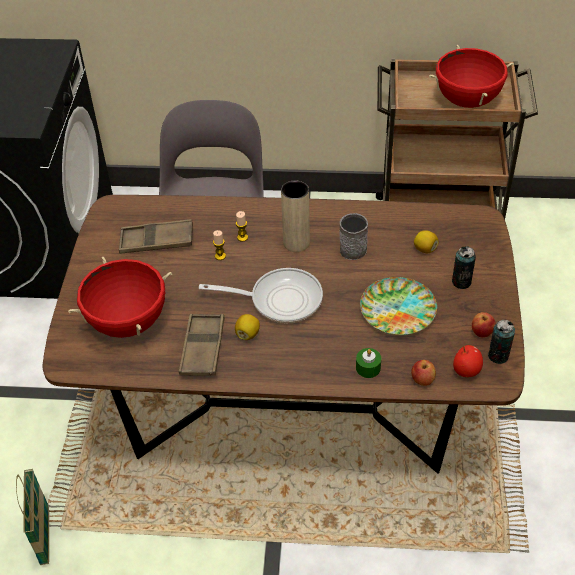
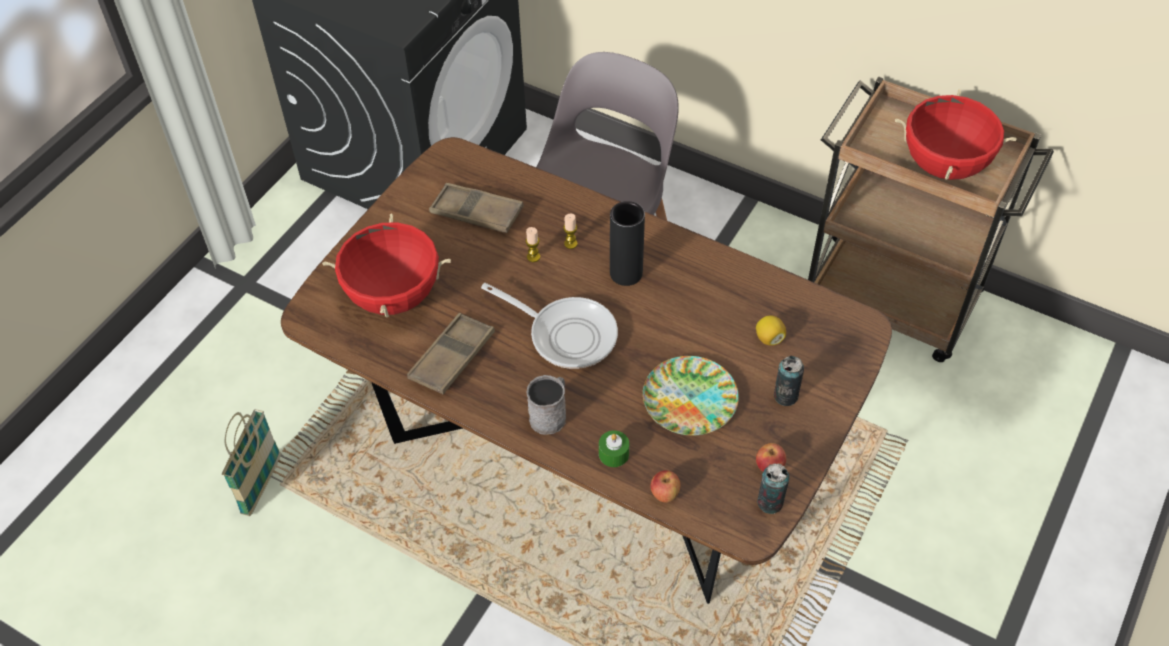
camera: 25 degrees right, 5 degrees up
lemon [235,314,260,340] -> none
beige vase [281,180,310,252] -> black vase [610,201,645,286]
grey mug [340,213,368,260] -> grey mug moved to [526,375,566,434]
apple [453,345,483,377] -> none

